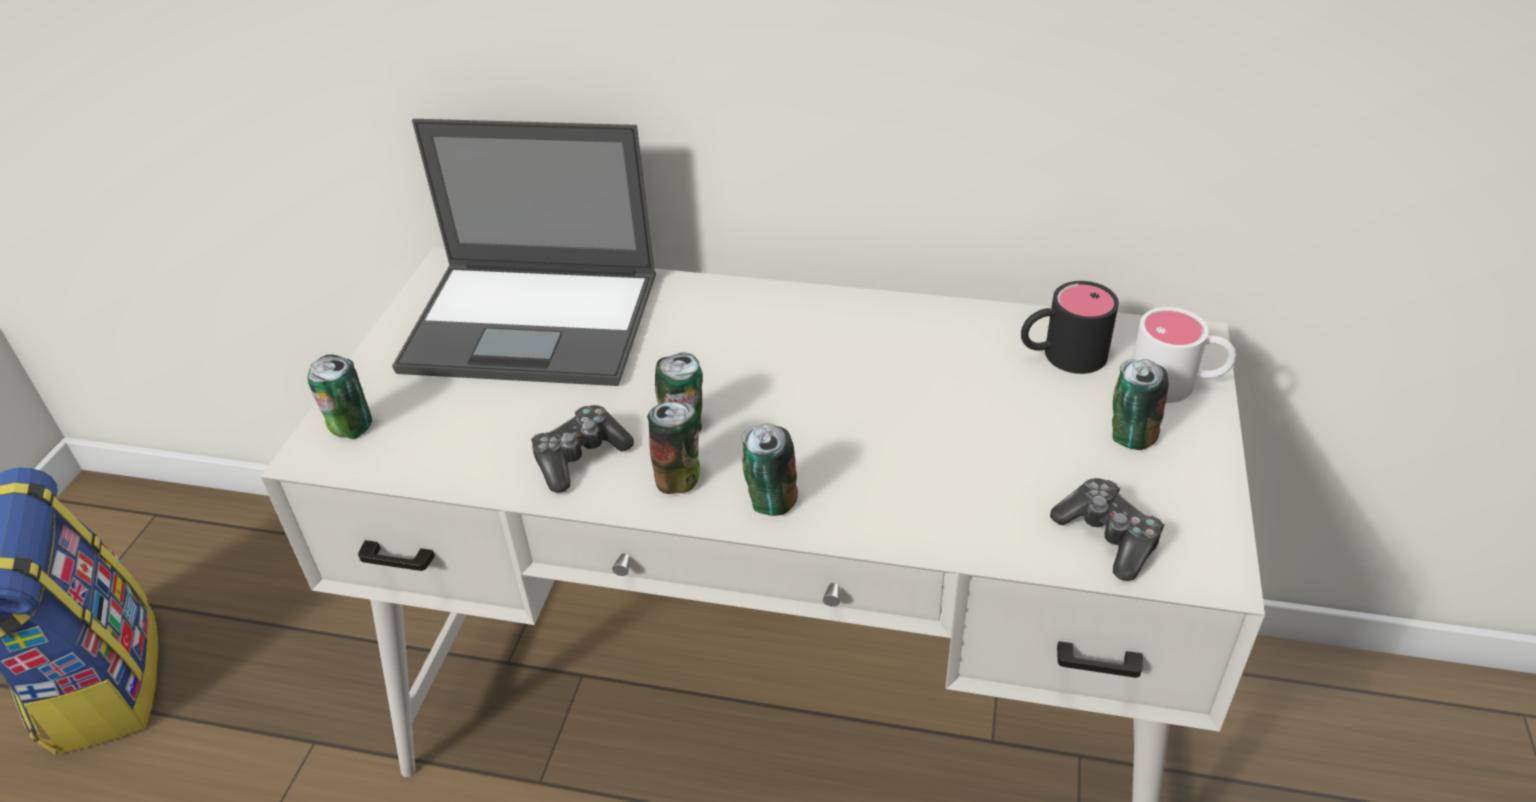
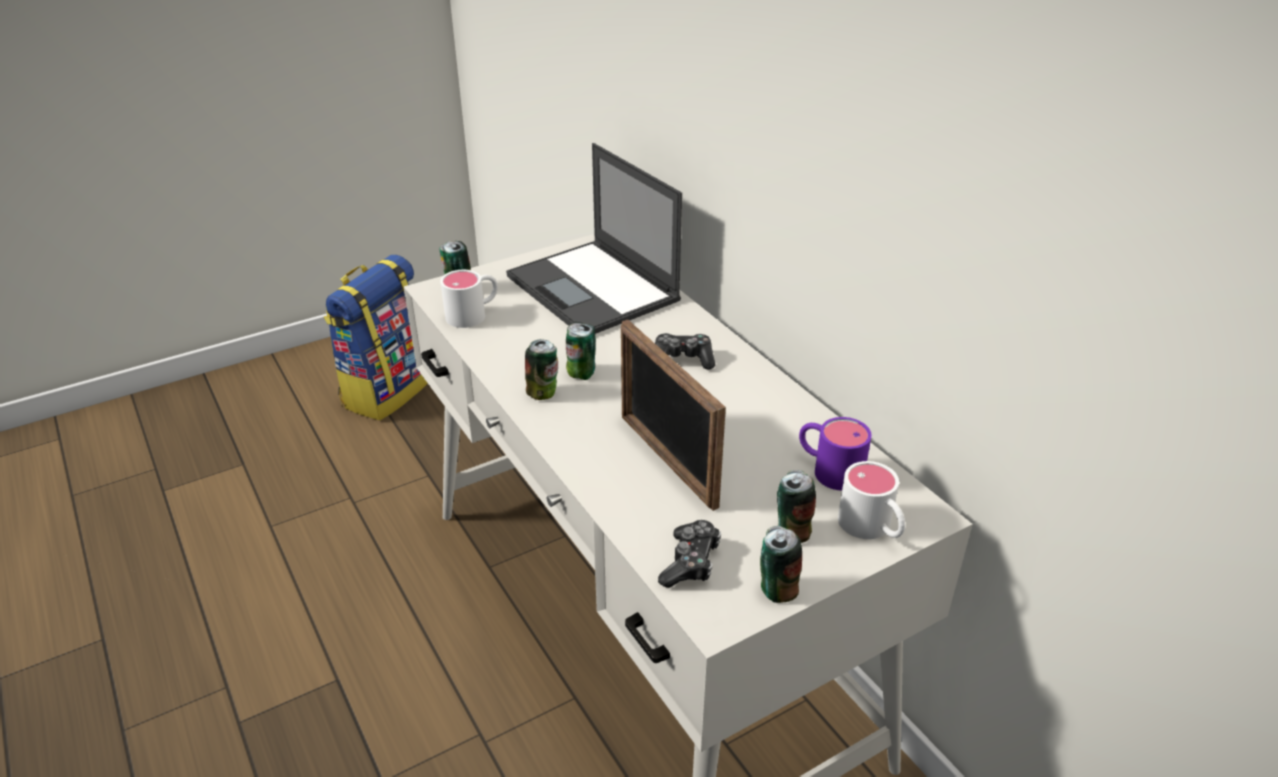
camera: 45 degrees right, 5 degrees down
game controller [531,405,634,493] -> game controller moved to [655,333,715,370]
can [742,423,798,516] -> can moved to [760,526,802,603]
black mug [1021,281,1119,374] -> purple mug [799,417,872,491]
none -> white mug [440,270,498,328]
none -> picture frame [621,320,726,511]

